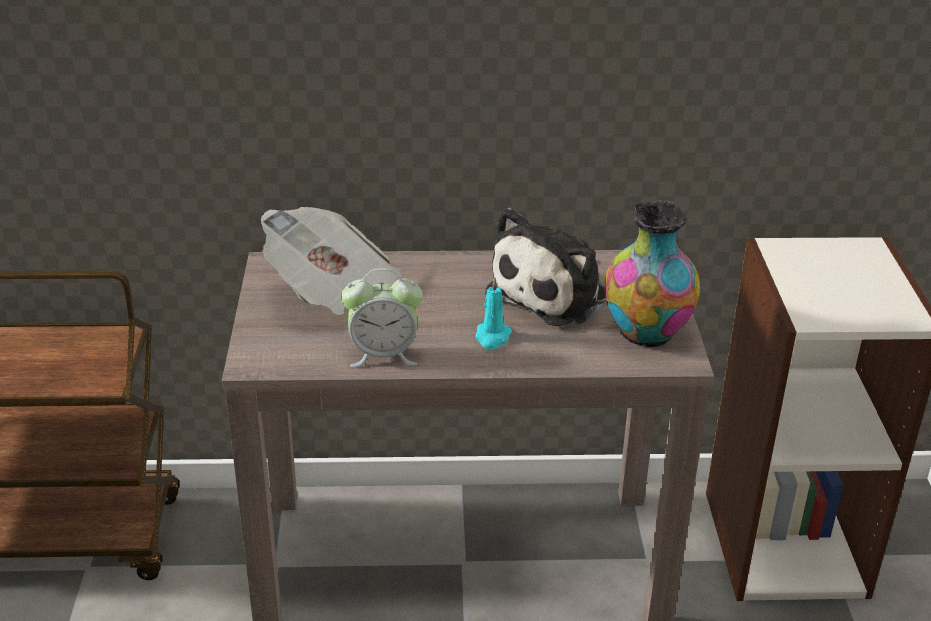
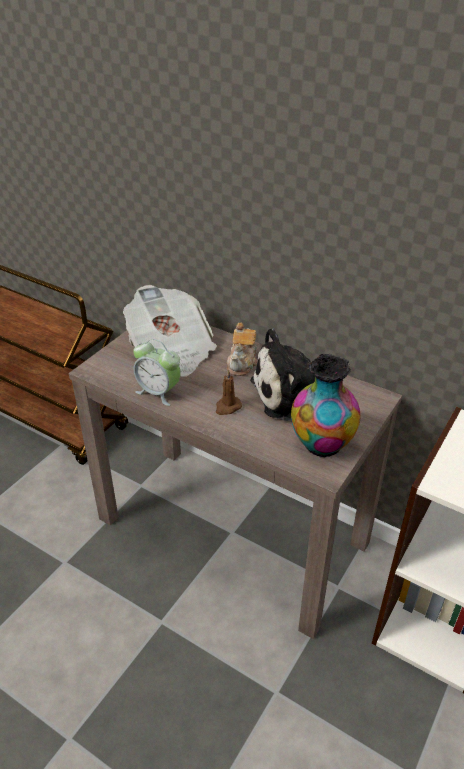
camera: 35 degrees right, 5 degrees up
turquoise candle [475,277,512,350] -> brown candle [216,369,242,415]
none -> teapot [227,323,257,376]

